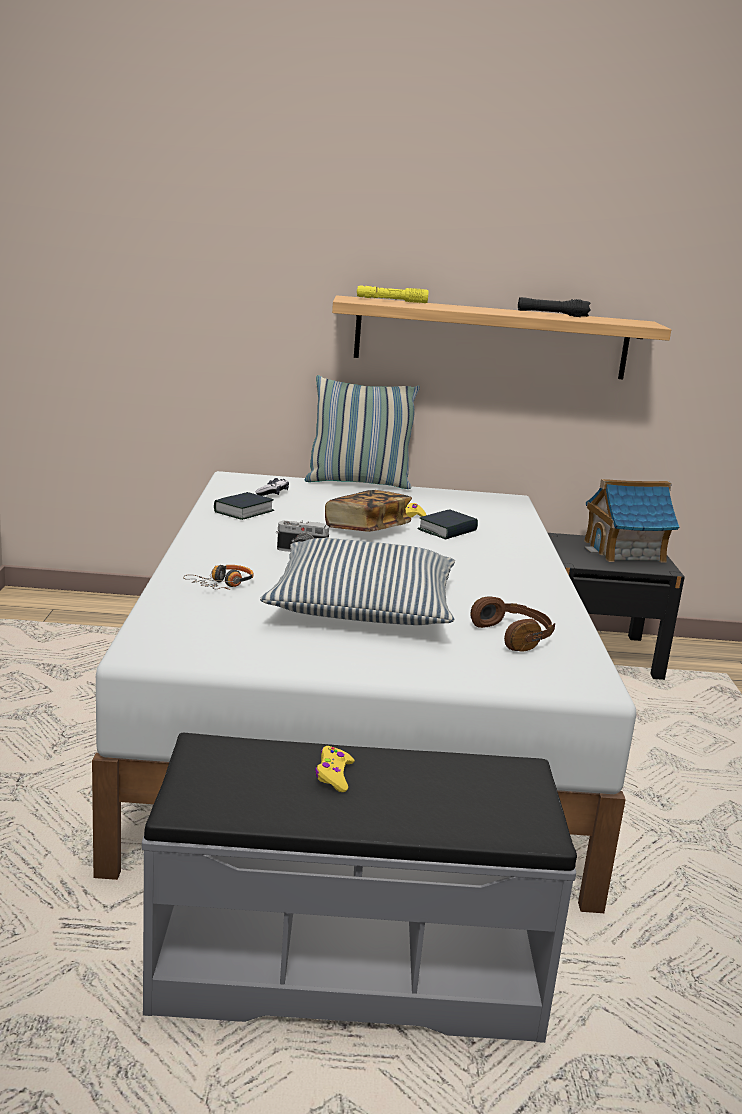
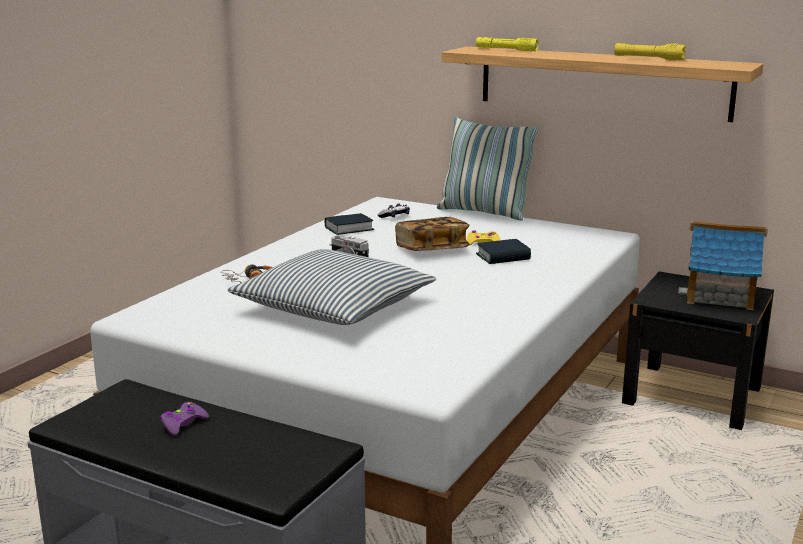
camera: 30 degrees right, 0 degrees up
yellow game controller [315,746,355,792] -> purple game controller [160,402,209,436]
brown headphones [470,596,555,652] -> none
black flashlight [518,297,591,317] -> yellow flashlight [614,43,686,61]

